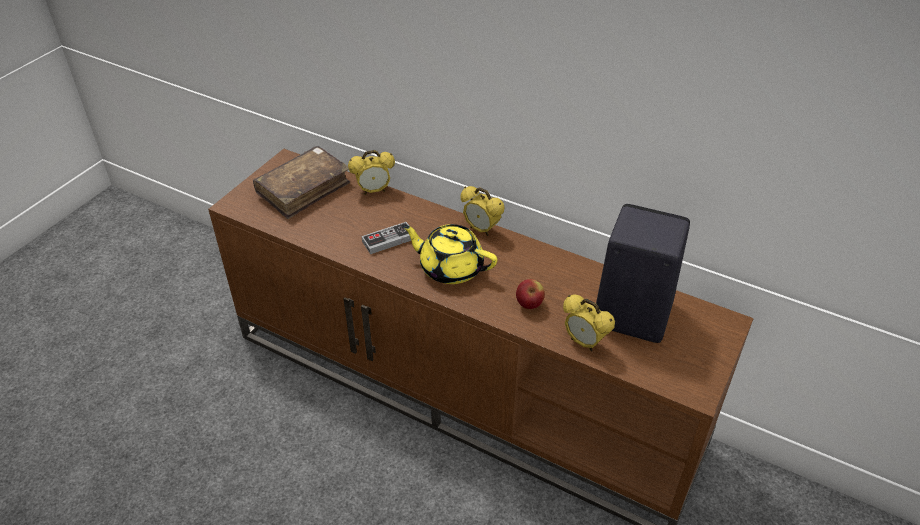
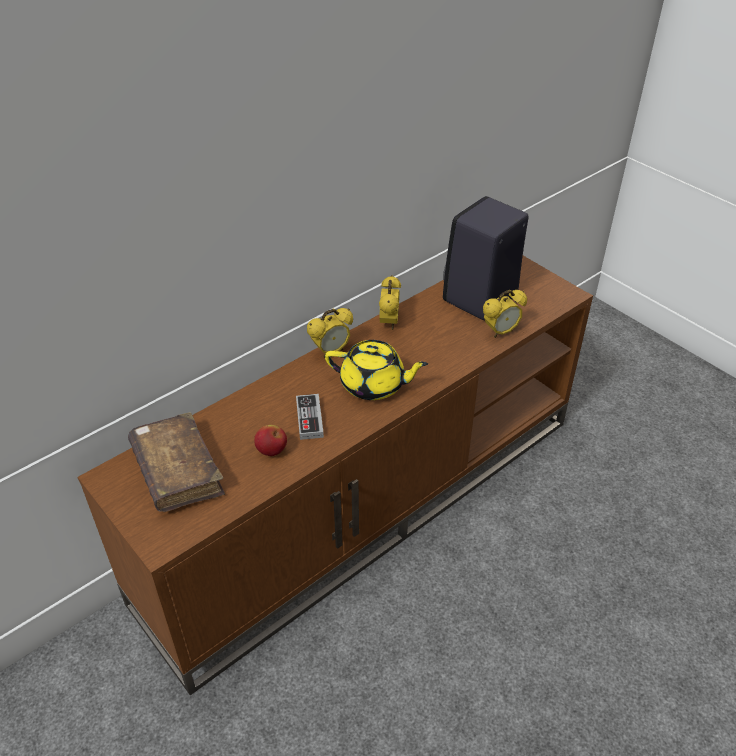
camera: 70 degrees left, 0 degrees up
alarm clock [348,150,395,195] -> alarm clock moved to [379,275,401,330]
yellow teapot [401,224,497,284] -> yellow teapot turned 120 degrees counterclockwise [325,340,428,400]
apple [516,279,545,309] -> apple moved to [254,425,287,456]

